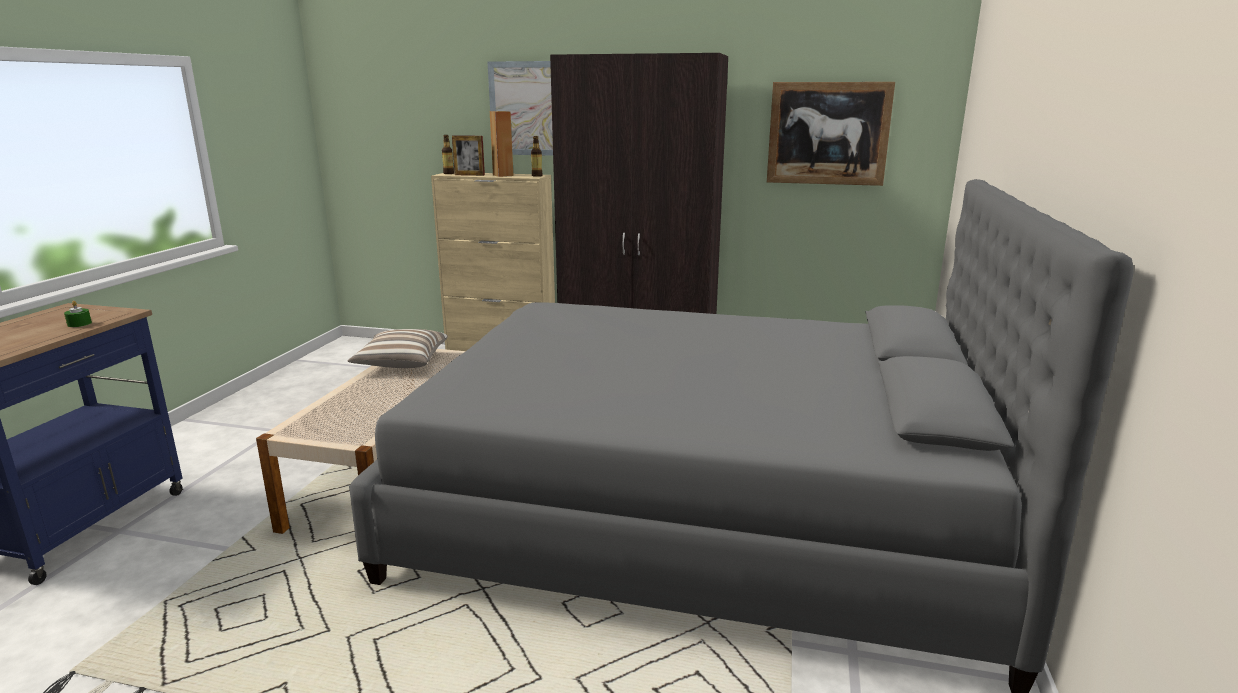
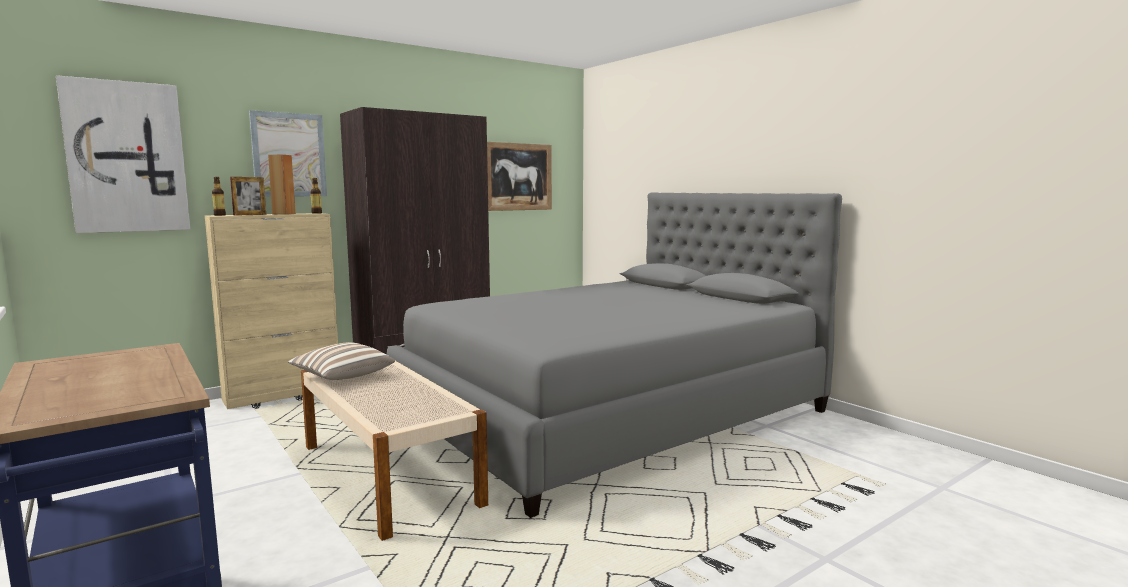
camera: 50 degrees left, 10 degrees down
green candle [64,301,92,327] -> none
none -> picture [56,75,190,233]

